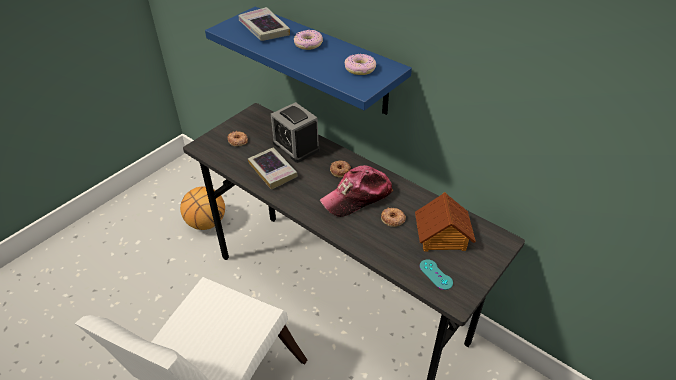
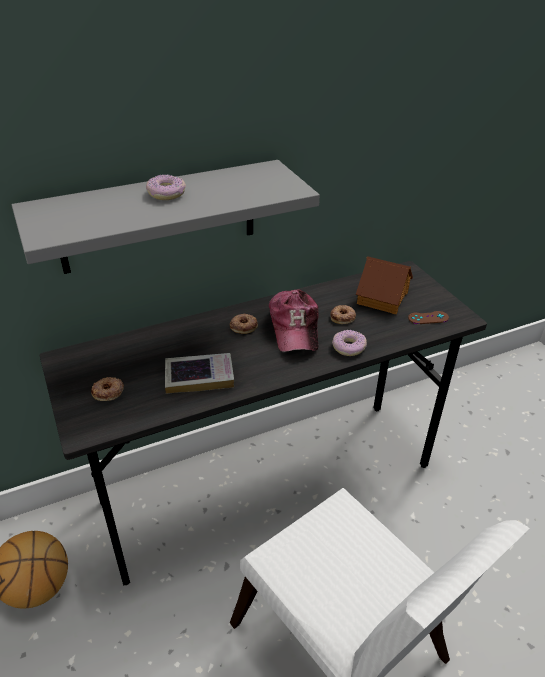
camera: 65 degrees left, 5 degrees down
blue shelf [205,6,412,115] -> grey shelf [12,160,320,274]
book [239,7,290,41] -> none
alarm clock [271,102,320,163] -> none
donut [345,54,376,75] -> donut moved to [332,330,367,356]
turquoise game controller [420,260,453,290] -> brown game controller [408,311,449,324]

